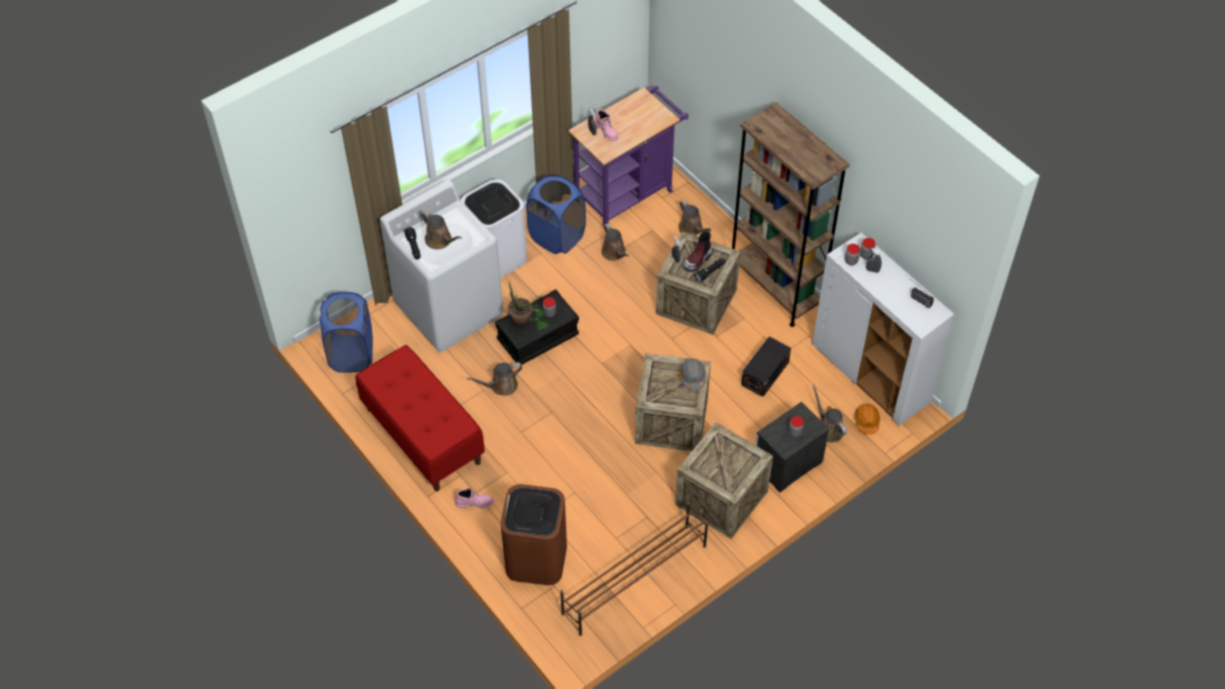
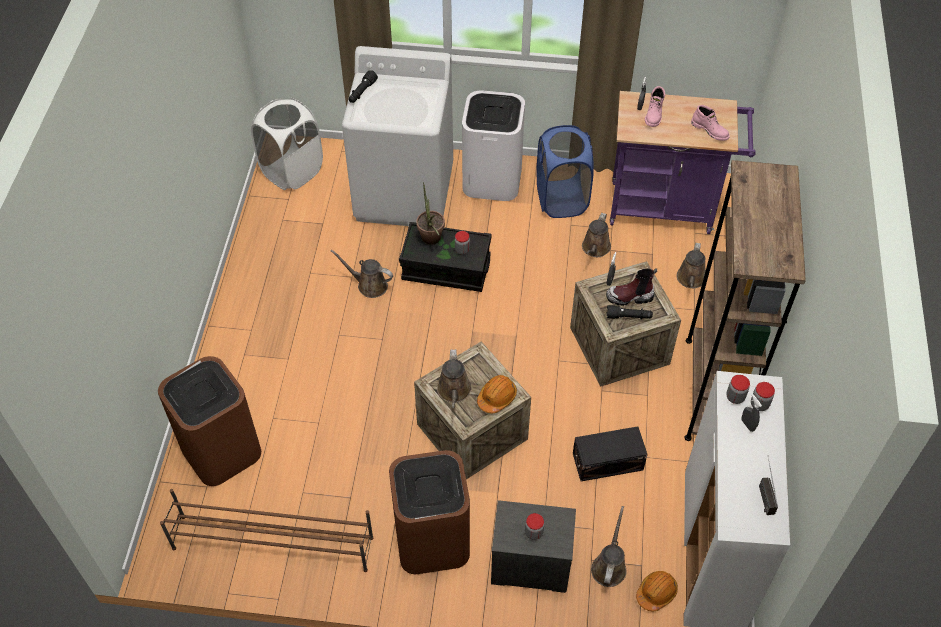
camera: 45 degrees right, 0 degrees up
blue laundry basket [319,292,373,373] -> white laundry basket [251,98,323,190]
red bench [356,345,485,491] -> none
brown watering can [421,211,462,249] -> brown watering can moved to [437,349,471,408]
pink boot [455,488,494,508] -> pink boot moved to [691,105,730,141]
crate [675,422,773,539] -> brown trash can [389,450,470,574]
grey hard hat [680,358,706,390] -> orange hard hat [477,375,517,413]

